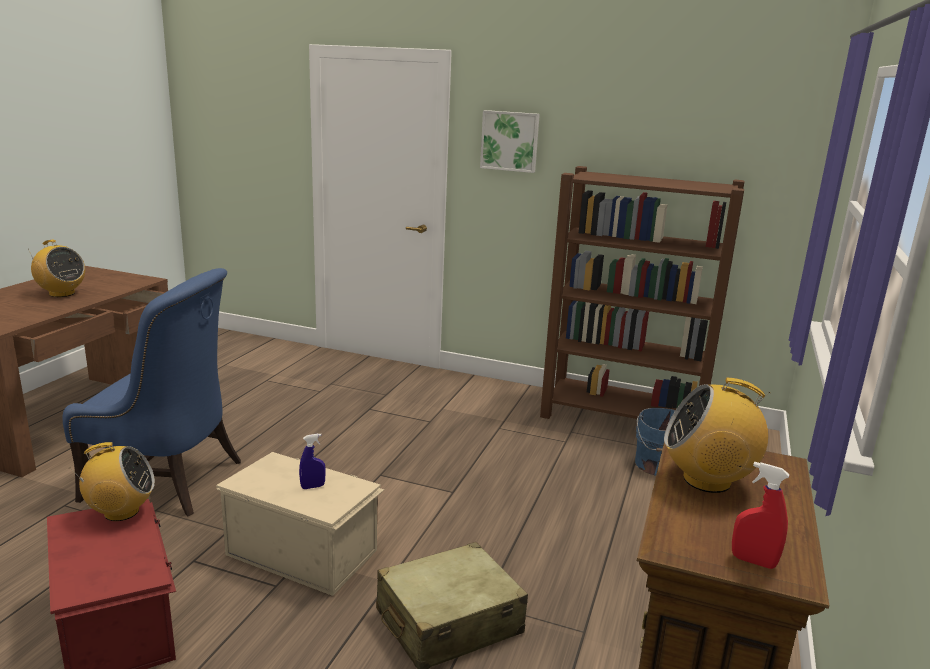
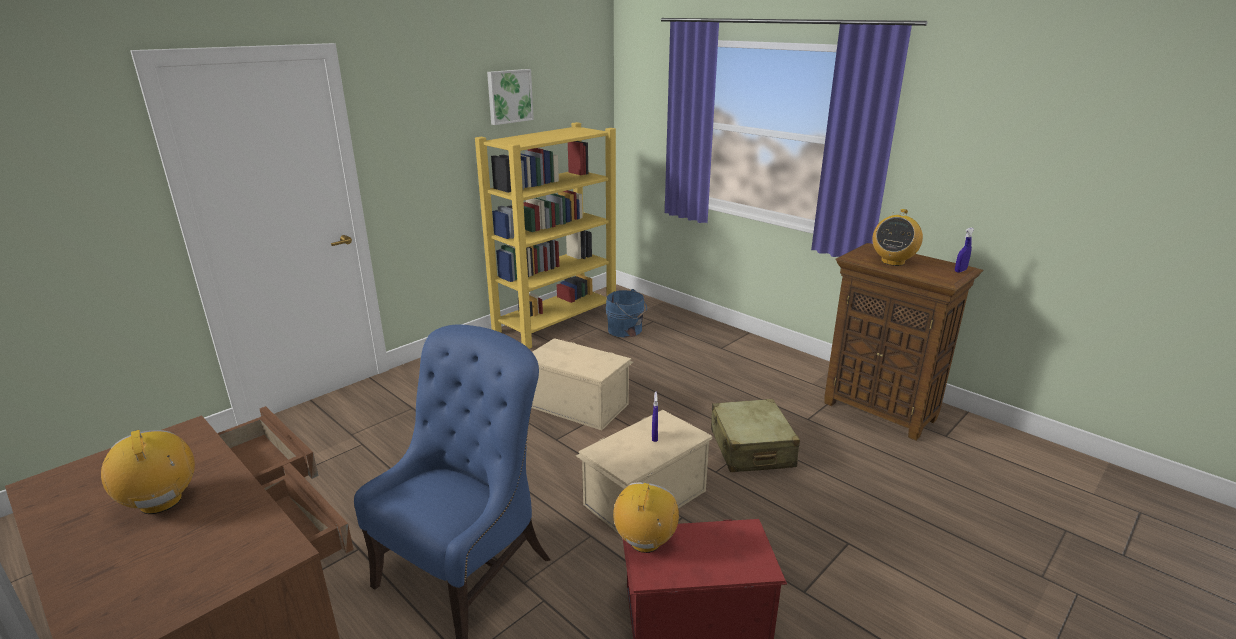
camera: 65 degrees left, 5 degrees up
radio [28,240,85,297] -> radio turned 90 degrees counterclockwise [101,430,195,514]
picture [480,110,540,173] -> picture moved to [487,69,534,125]
brown bookcase [540,166,745,419] -> yellow bookcase [475,122,616,349]
red spray bottle [732,462,790,569] -> blue spray bottle [955,227,974,273]
none -> beige storage box [532,338,633,430]

